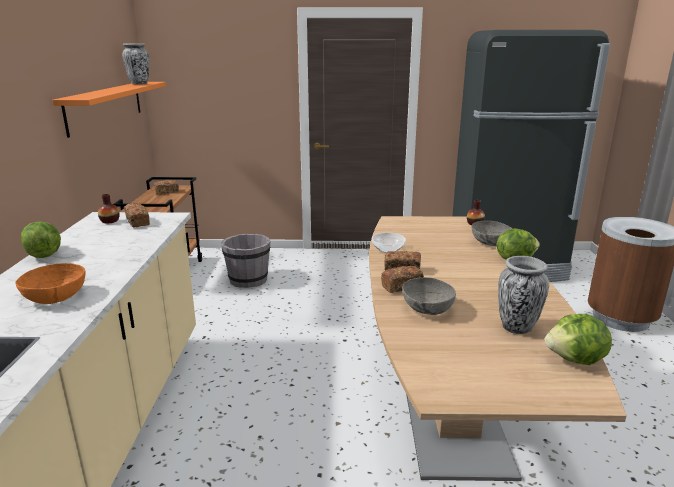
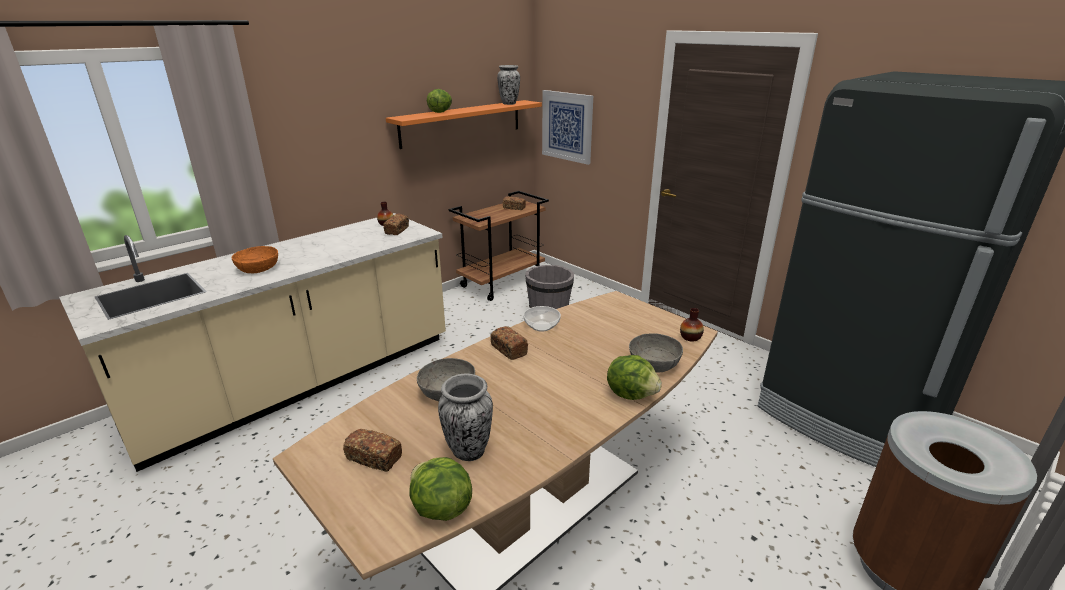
camera: 45 degrees right, 5 degrees up
lettuce [21,222,61,258] -> lettuce moved to [427,89,452,113]
bread [381,266,424,293] -> bread moved to [343,429,402,472]
none -> picture [542,90,593,165]

